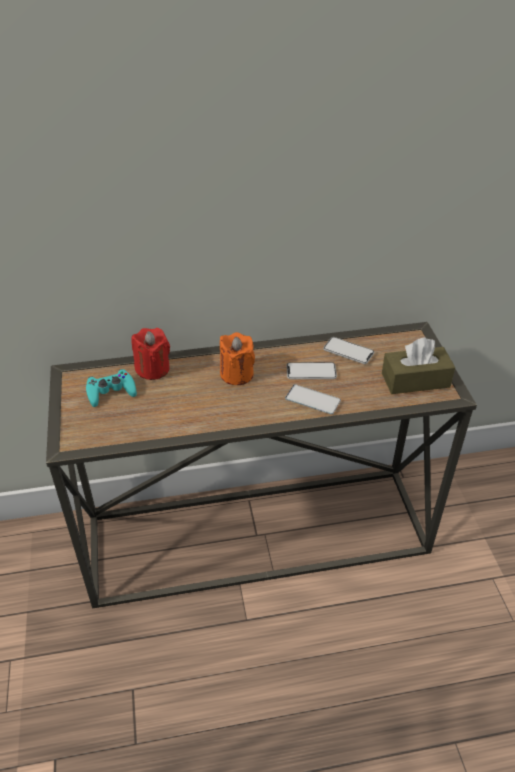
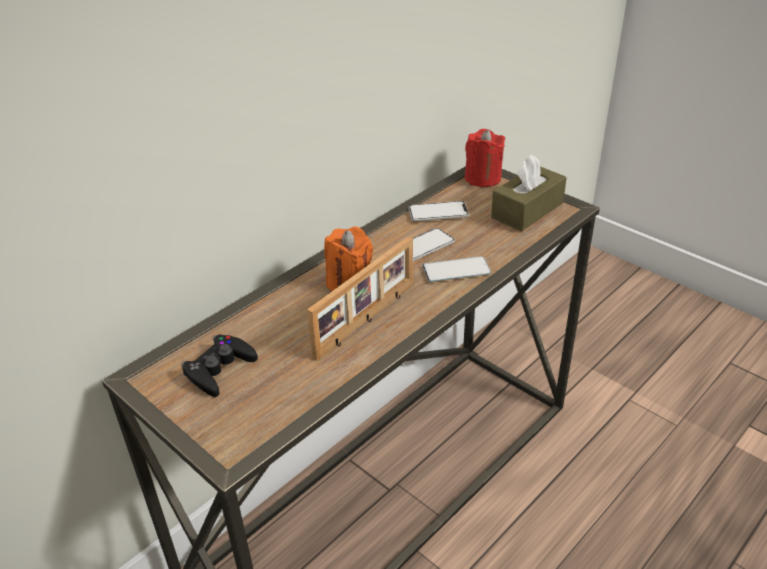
camera: 35 degrees left, 5 degrees down
turquoise game controller [86,369,137,407] -> black game controller [181,335,258,397]
red candle [131,328,170,380] -> red candle moved to [465,129,505,187]
none -> picture frame [307,236,413,360]

